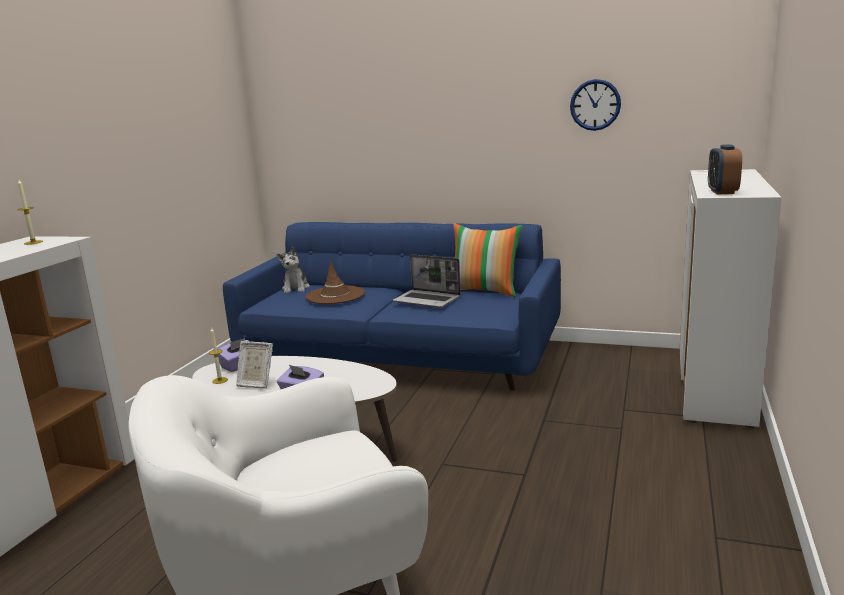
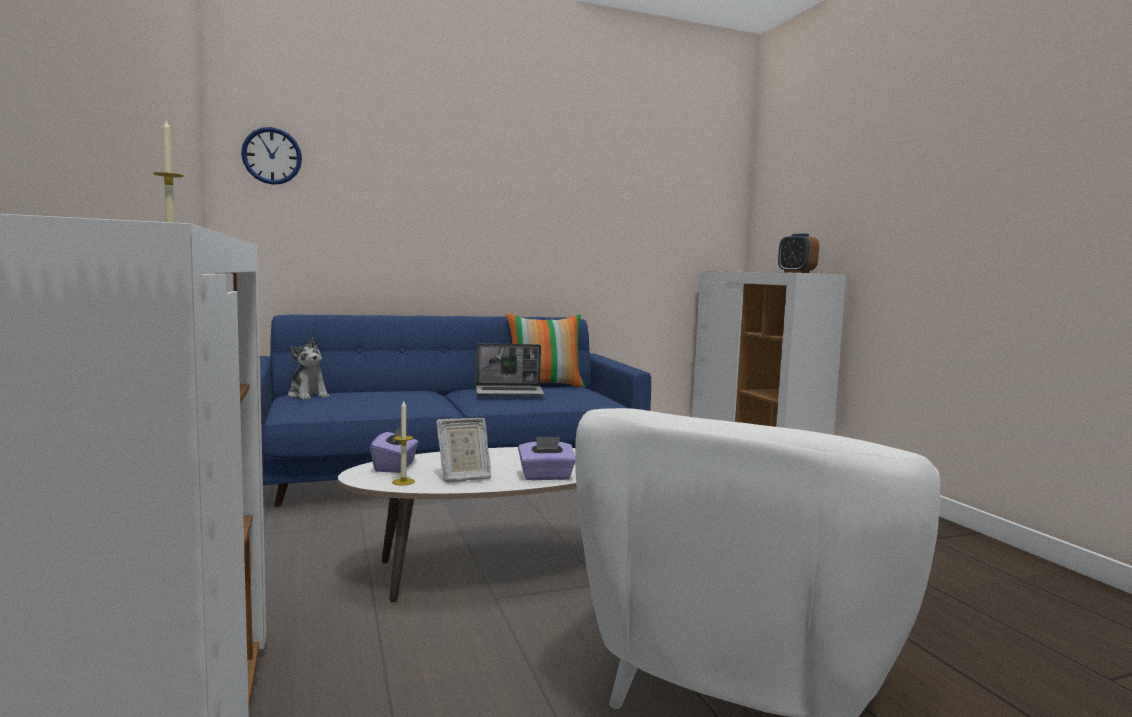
camera: 40 degrees left, 10 degrees down
brown hat [306,260,365,304] -> none
wall clock [570,79,621,131] -> wall clock moved to [241,127,302,185]

